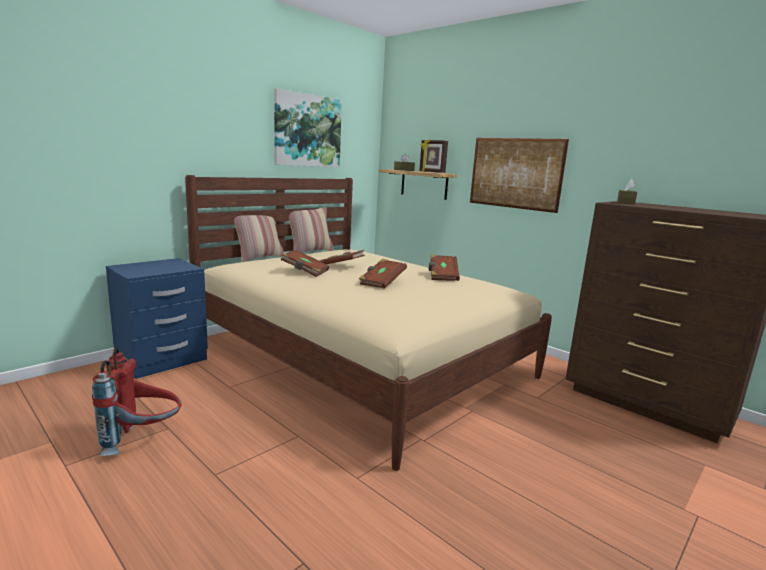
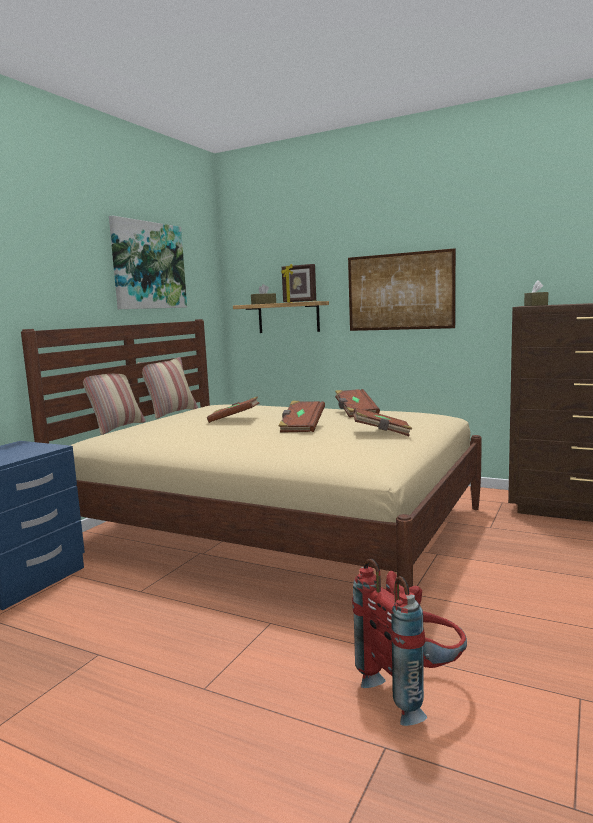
camera: 15 degrees left, 5 degrees down
red backpack [92,347,182,456] -> red backpack moved to [352,559,467,726]
brown book [281,250,330,277] -> brown book moved to [353,408,412,436]

